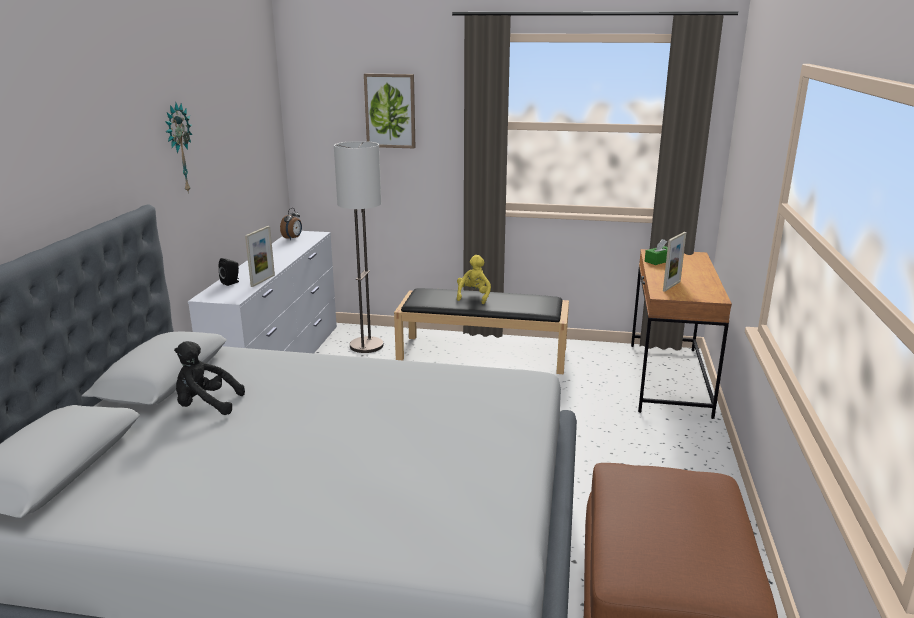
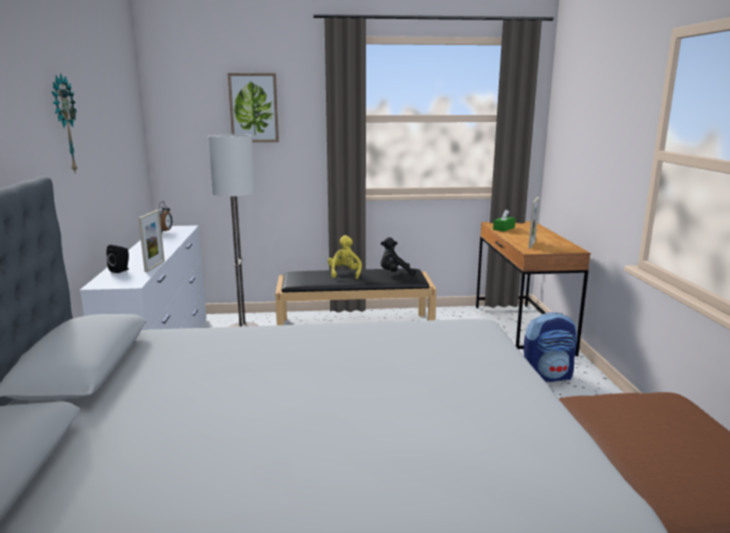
camera: 15 degrees left, 5 degrees down
black plush toy [174,341,245,415] -> black plush toy moved to [380,237,416,276]
none -> backpack [524,312,577,382]

